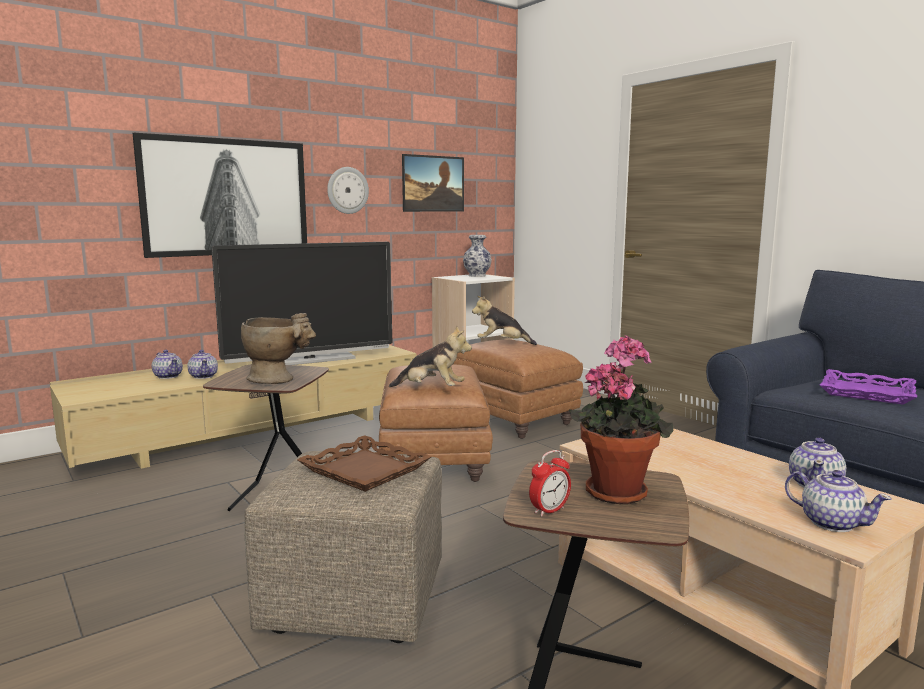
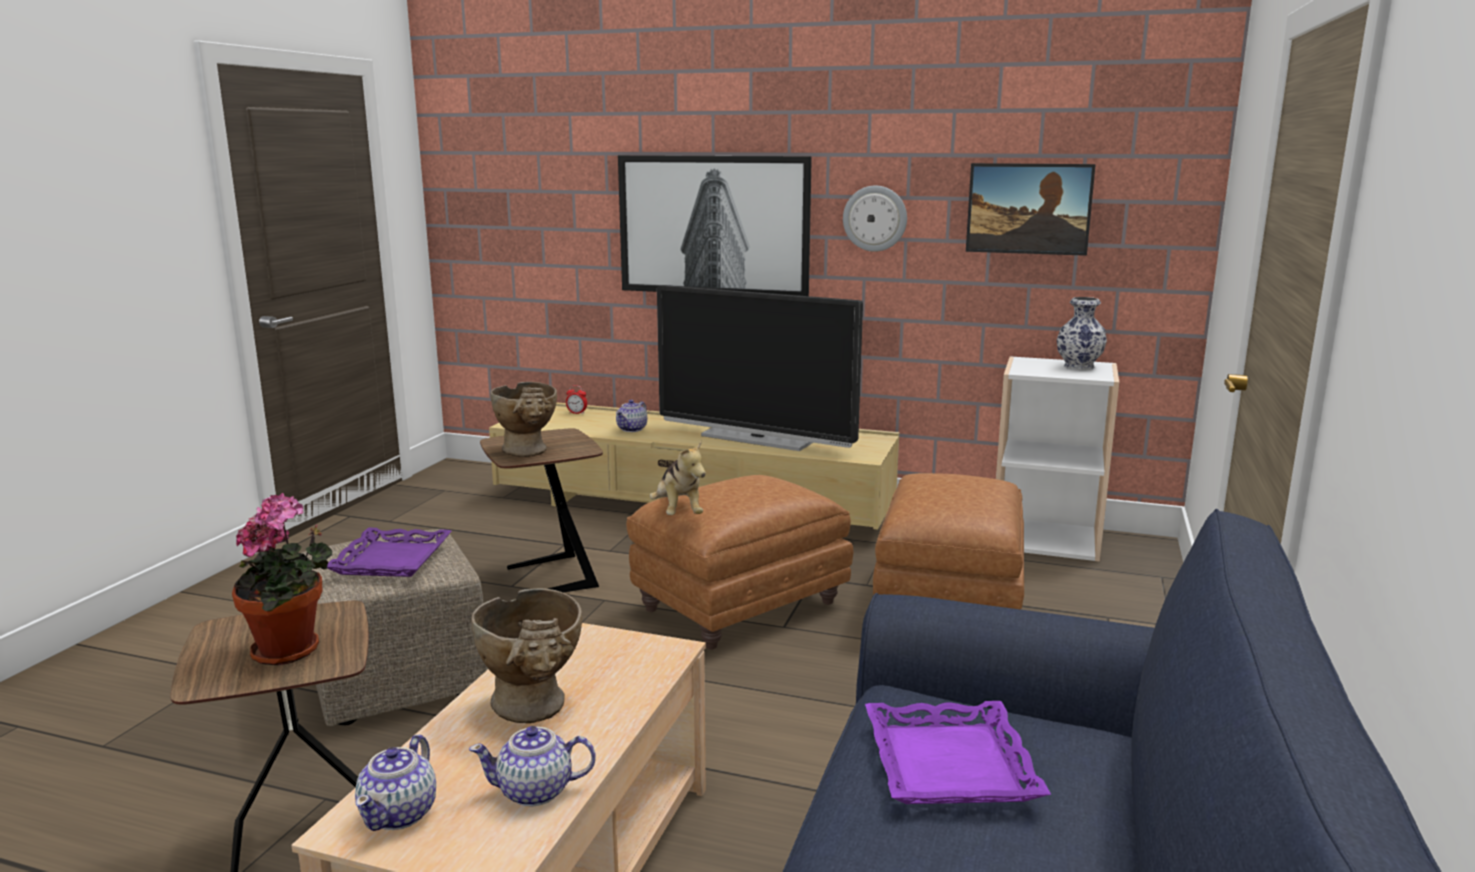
camera: 55 degrees right, 5 degrees up
teapot [152,350,183,379] -> none
brown tray [297,435,432,492] -> purple tray [327,528,452,577]
plush toy [472,296,537,345] -> none
alarm clock [529,450,571,517] -> alarm clock moved to [566,385,587,415]
none -> beige vase [472,588,582,723]

